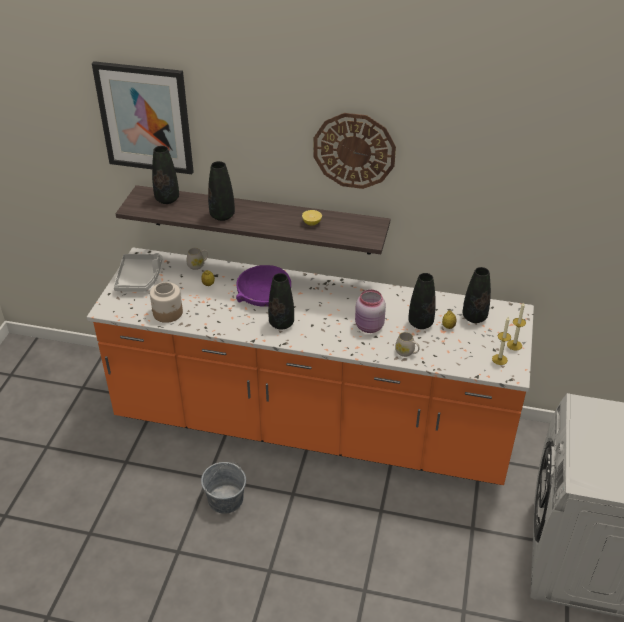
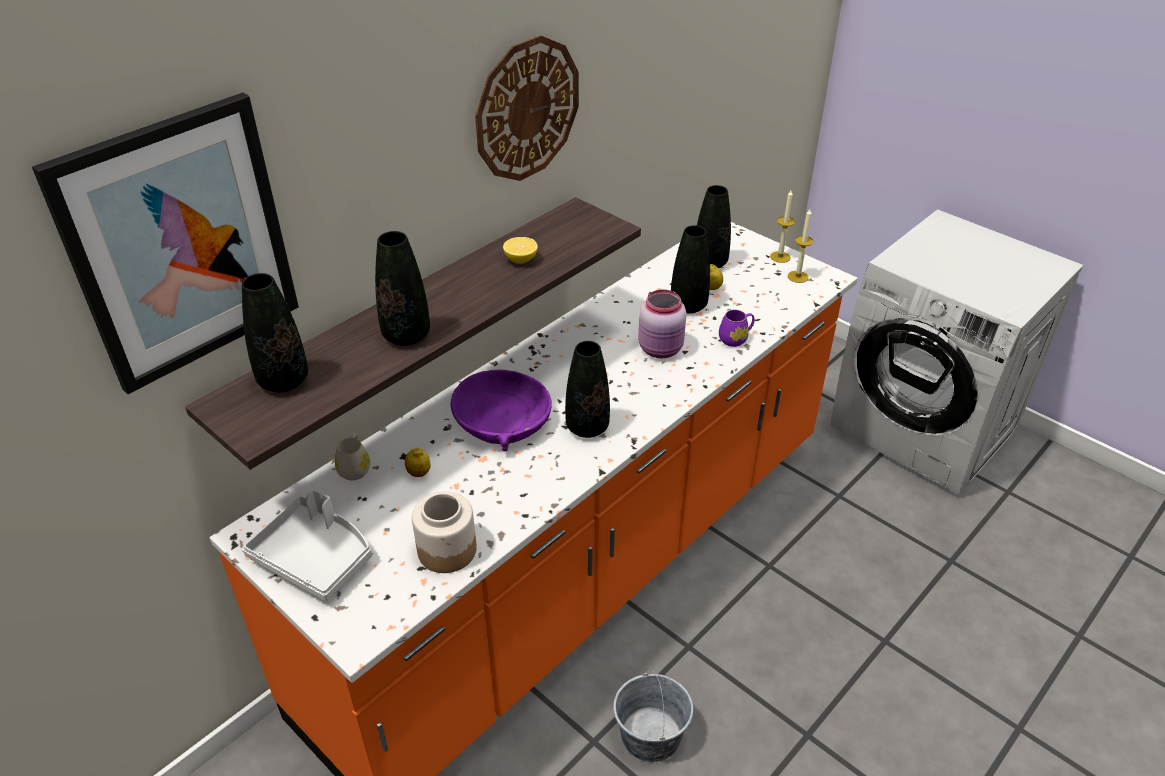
camera: 60 degrees left, 0 degrees up
white mug [395,332,420,357] -> purple mug [719,309,755,347]

